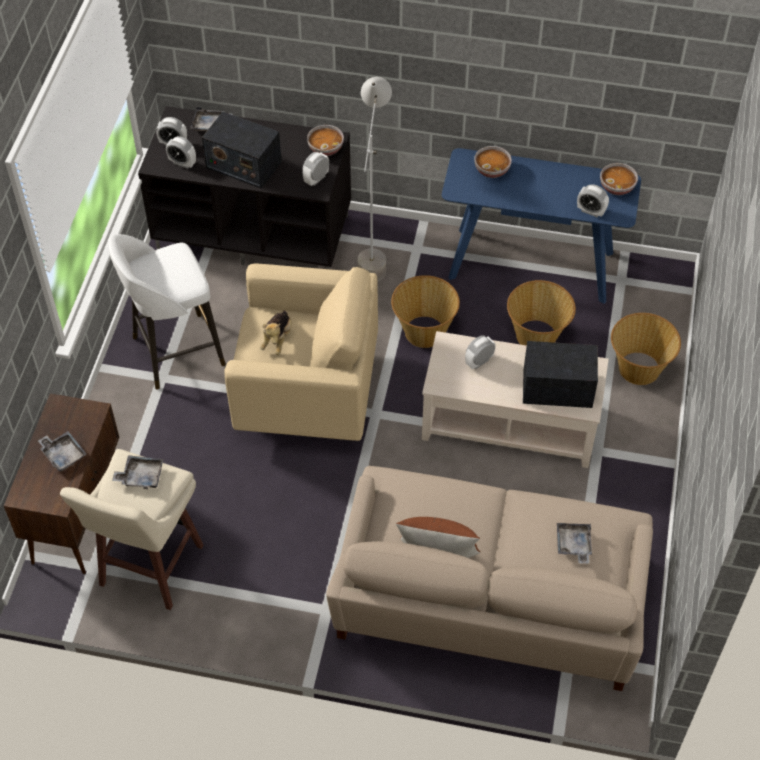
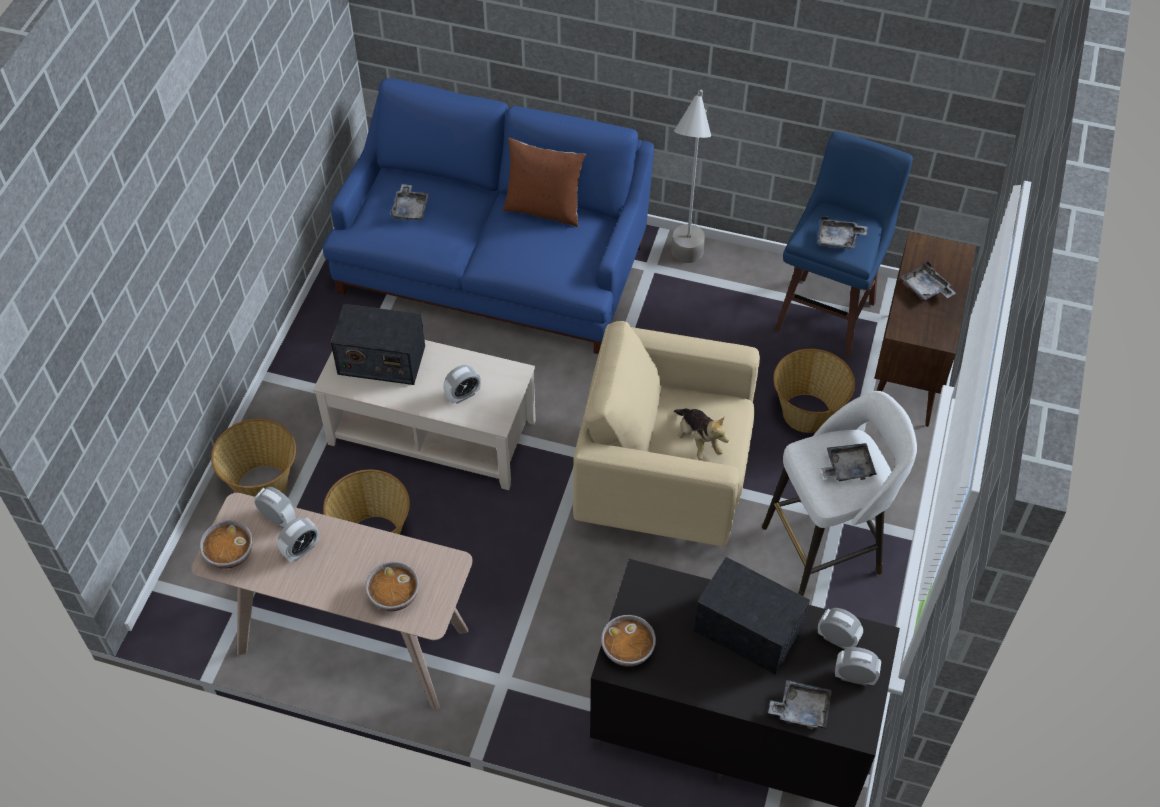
camera: 175 degrees left, 0 degrees up
beige stool [60,449,203,610] -> blue stool [774,131,913,358]
plush toy [260,311,292,355] -> plush toy turned 135 degrees clockwise [674,409,729,460]
alarm clock [303,152,329,186] -> alarm clock moved to [278,517,319,563]
beige sofa [326,466,653,691] -> blue sofa [323,78,654,354]
grey floor lamp [358,77,392,282] -> grey floor lamp moved to [671,90,711,263]
basket [391,275,460,348] -> basket moved to [773,349,855,433]
blue console table [442,148,641,304] -> beige console table [191,493,473,710]
none -> grey tray [821,443,877,481]

